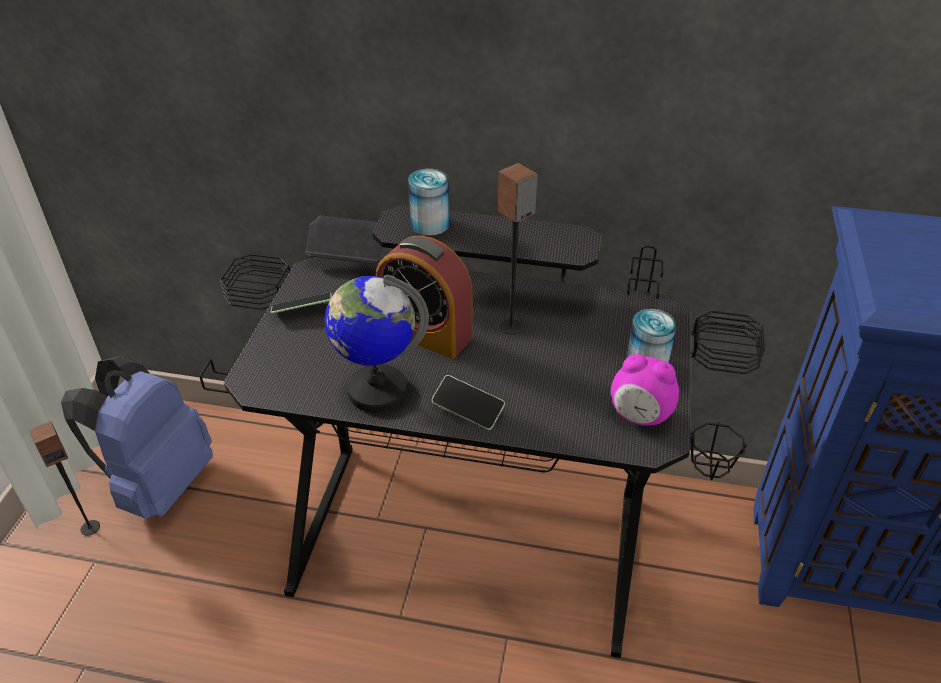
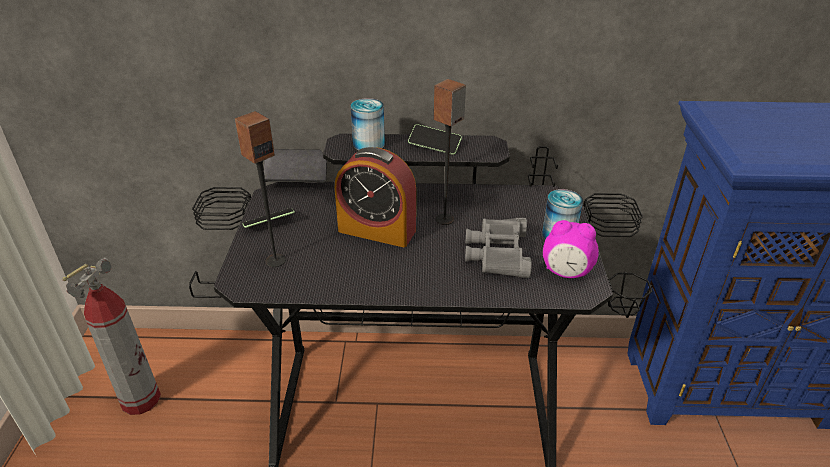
camera: 10 degrees left, 5 degrees down
speaker [29,421,100,536] -> speaker moved to [235,111,286,267]
blue backpack [61,356,213,519] -> fire extinguisher [62,258,161,415]
globe [325,275,429,413] -> none
phone [432,375,505,430] -> phone moved to [408,124,462,155]
none -> grey binoculars [465,218,531,278]

